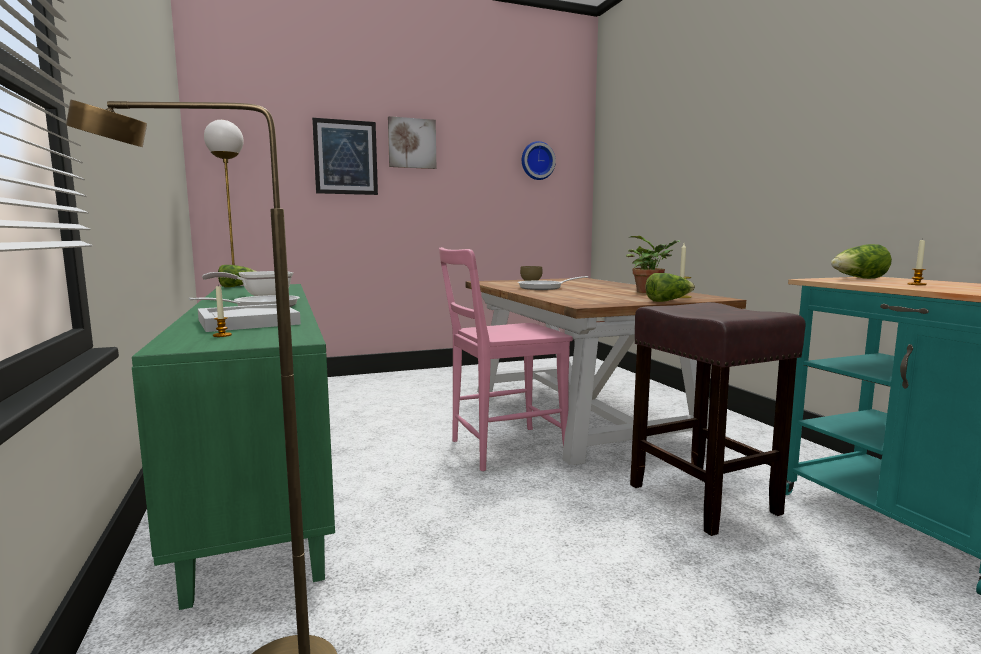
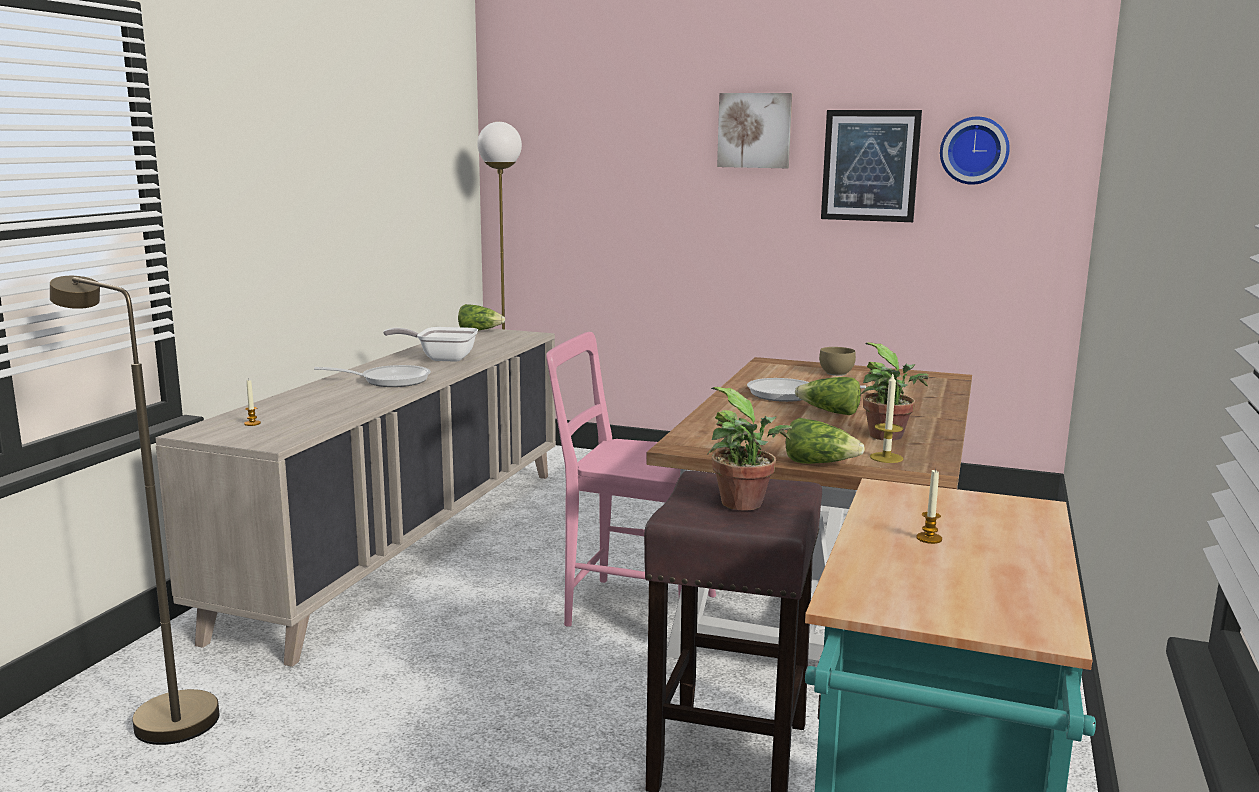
camera: 40 degrees right, 5 degrees up
green cabinet [132,284,335,610] -> beige cabinet [155,328,556,667]
white tray [198,304,301,332] -> none
picture [312,118,378,195] -> picture moved to [821,110,922,222]
lettuce [831,244,892,279] -> lettuce moved to [795,377,861,415]
none -> potted plant [707,387,792,510]

